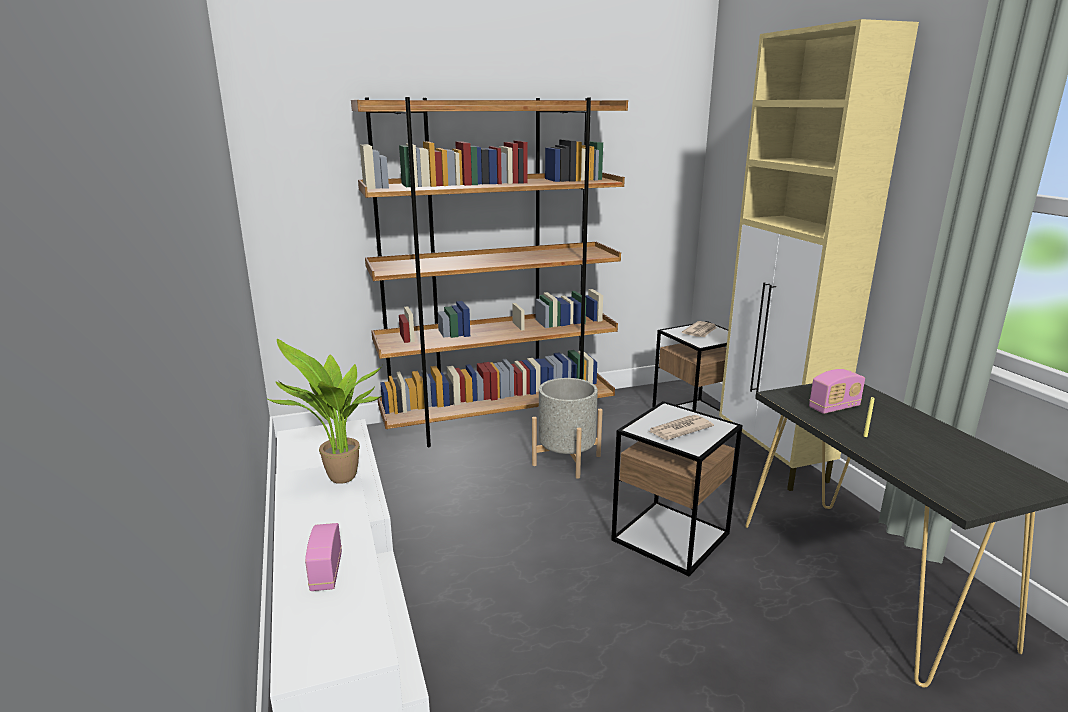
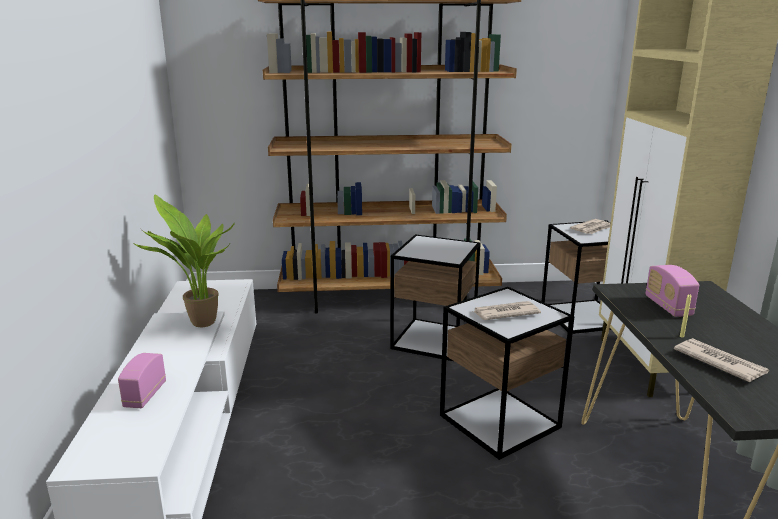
camera: 15 degrees right, 0 degrees up
grey planter [532,378,603,479] -> side table [390,234,481,361]
radio [809,369,865,414] -> radio turned 90 degrees clockwise [646,265,699,317]
none -> newspaper [674,338,769,382]

